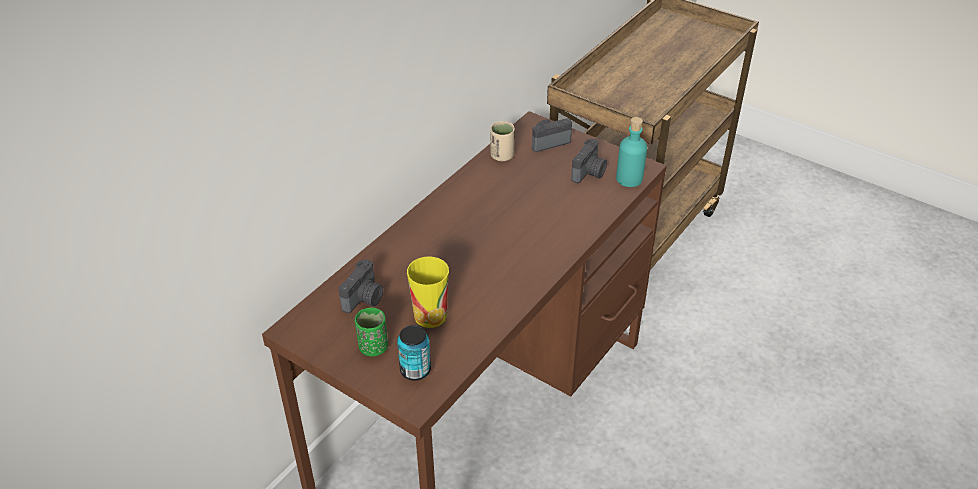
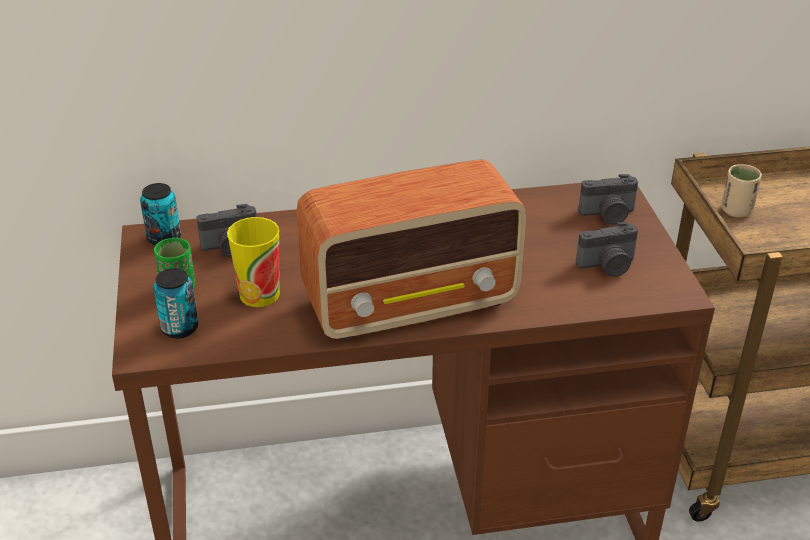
camera: 45 degrees right, 5 degrees down
beige cup [490,121,515,161] -> beige cup moved to [722,164,762,218]
camera [532,118,572,152] -> camera turned 150 degrees clockwise [578,174,638,225]
turquoise bottle [616,117,647,187] -> none
none -> can [140,183,181,246]
none -> radio [296,159,526,340]

